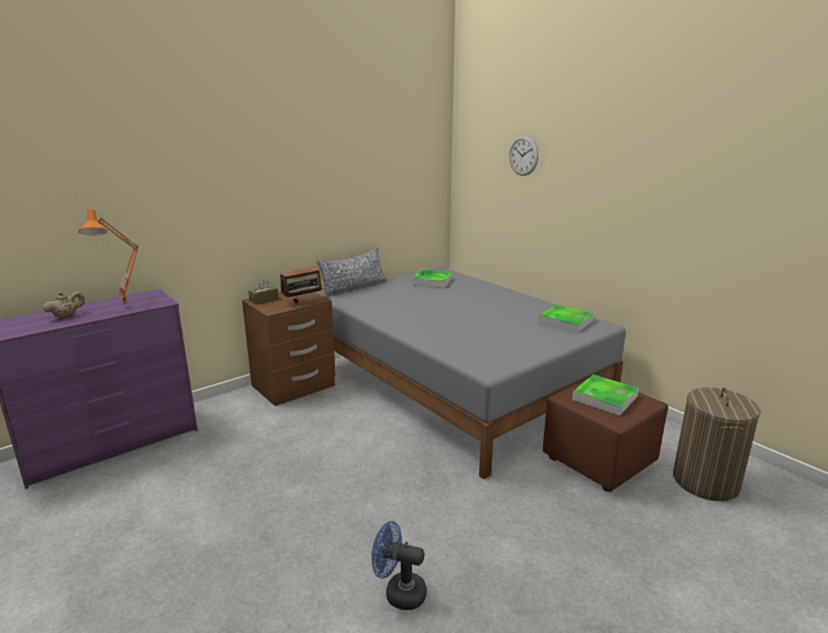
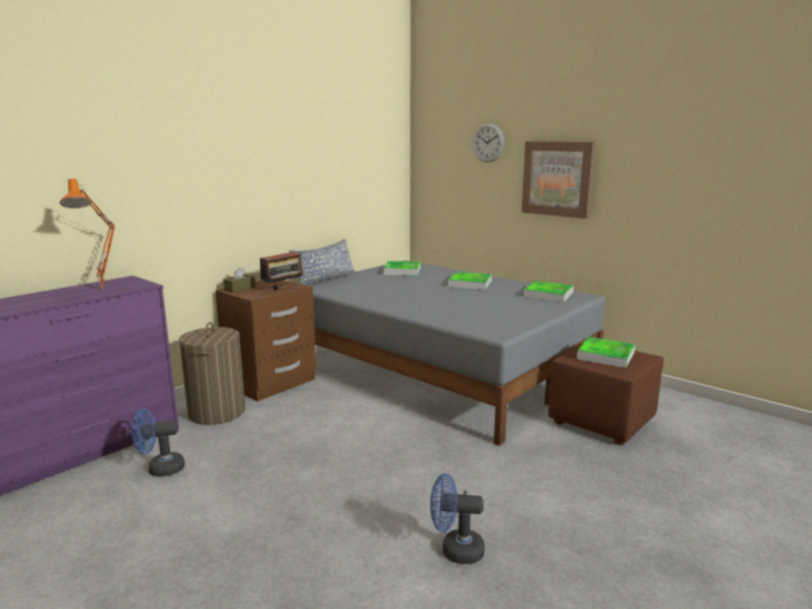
camera: 10 degrees left, 5 degrees down
beige teapot [43,292,85,318] -> none
laundry basket [673,387,761,501] -> laundry basket moved to [179,322,245,425]
none -> blue fan [132,409,185,477]
none -> tray [448,272,492,290]
none -> picture [522,141,595,219]

